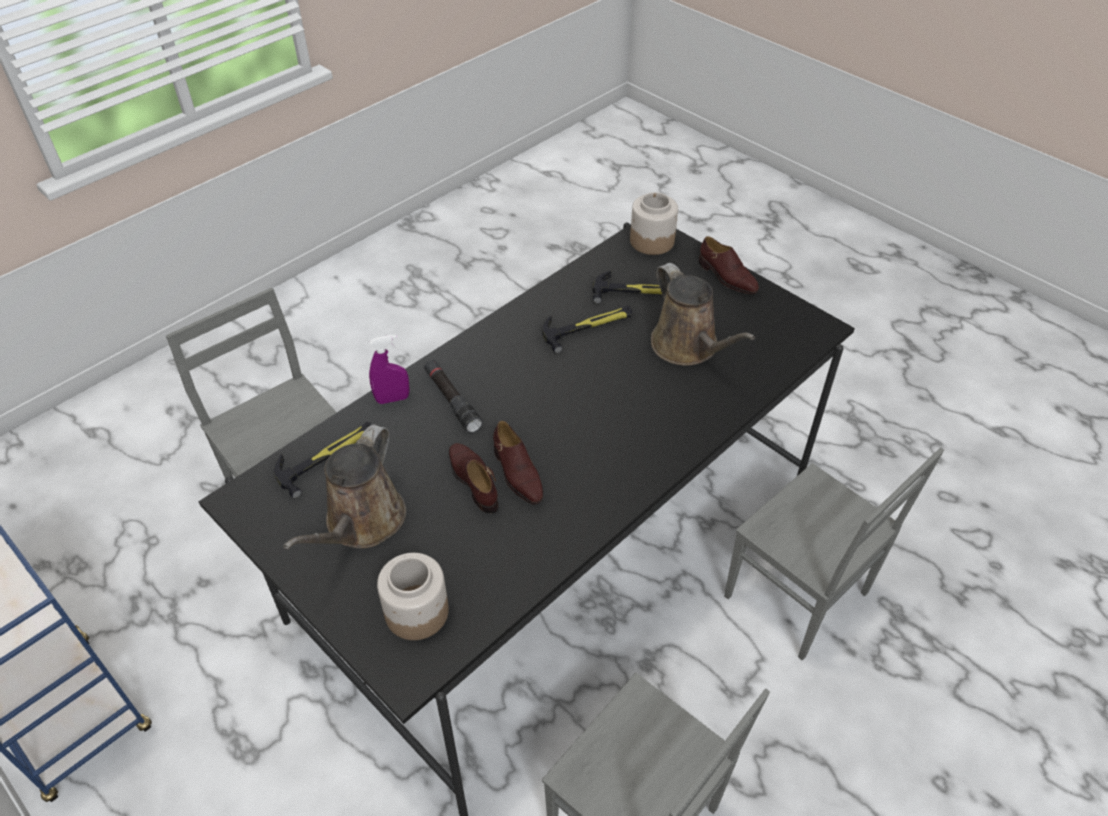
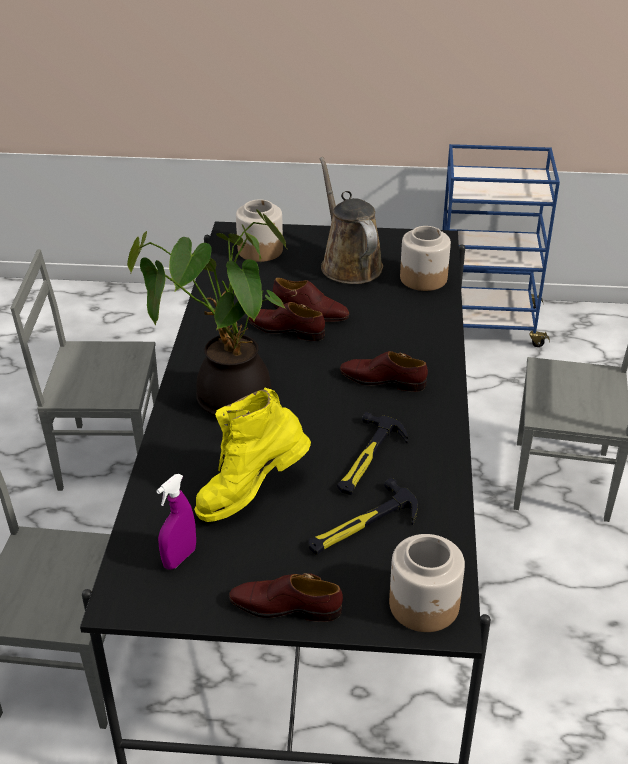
camera: 140 degrees right, 10 degrees down
hammer [274,422,371,498] -> jar [400,226,451,291]
purple spray bottle [369,335,410,404] -> purple spray bottle moved to [156,474,196,570]
black flashlight [424,360,483,433] -> none
brown watering can [651,263,755,366] -> yellow boot [194,387,311,522]
none -> potted plant [127,209,289,417]
none -> brown shoe [340,351,428,392]

